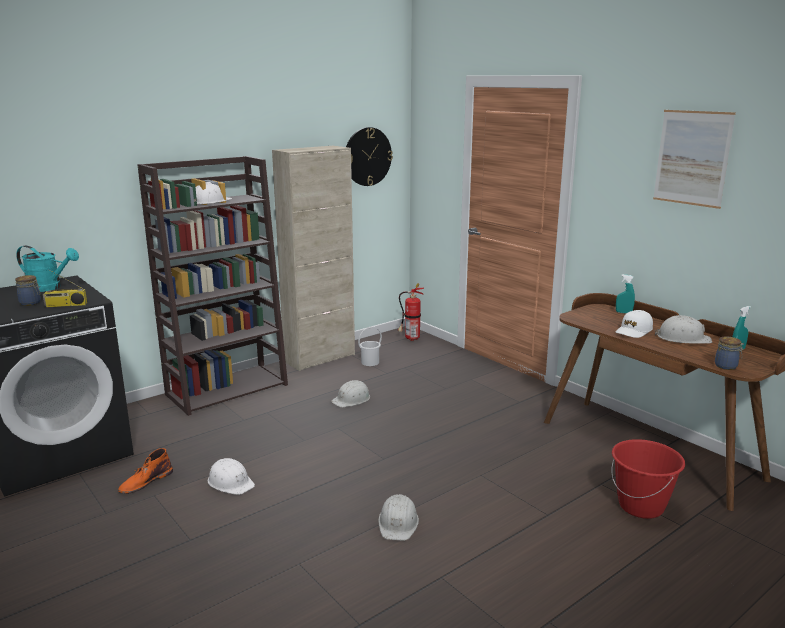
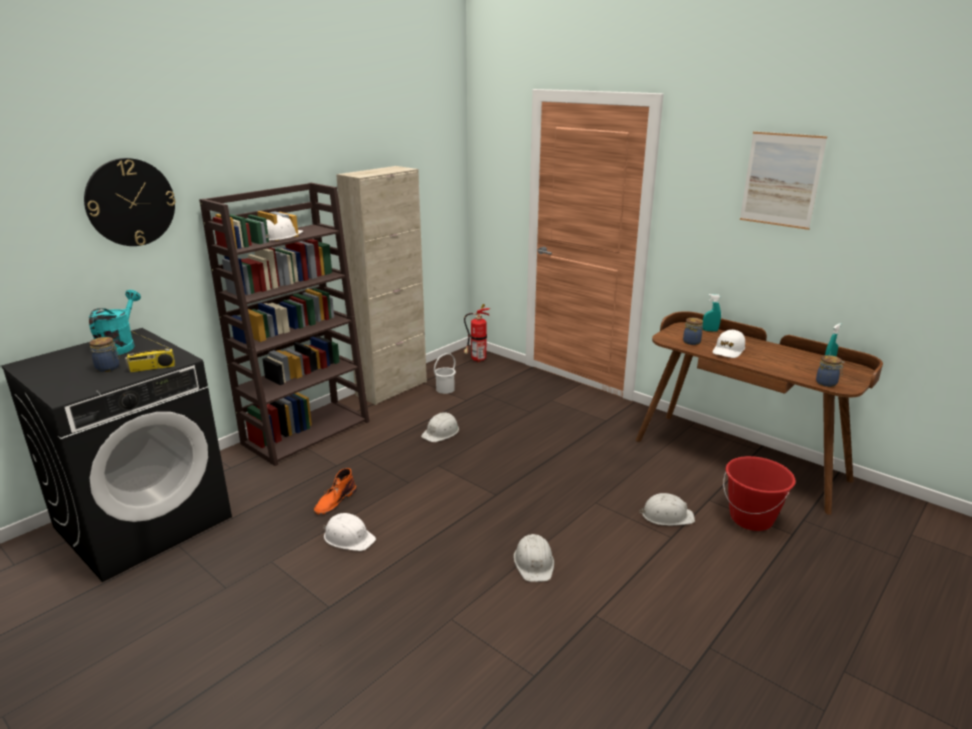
camera: 10 degrees left, 5 degrees up
turquoise watering can [16,245,79,292] -> turquoise watering can turned 90 degrees counterclockwise [88,290,141,355]
orange boot [118,448,173,494] -> orange boot moved to [314,468,357,515]
wall clock [346,127,393,186] -> wall clock moved to [84,158,176,246]
white hard hat [655,315,712,344] -> white hard hat moved to [639,493,695,526]
none -> jar [683,318,703,345]

